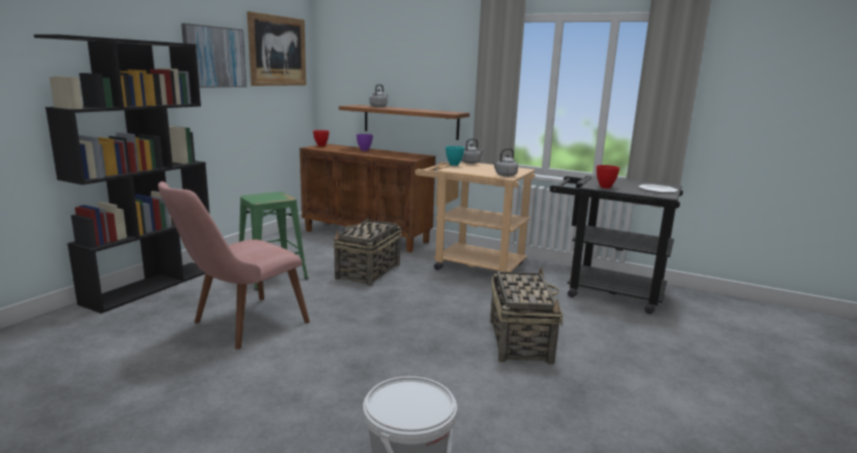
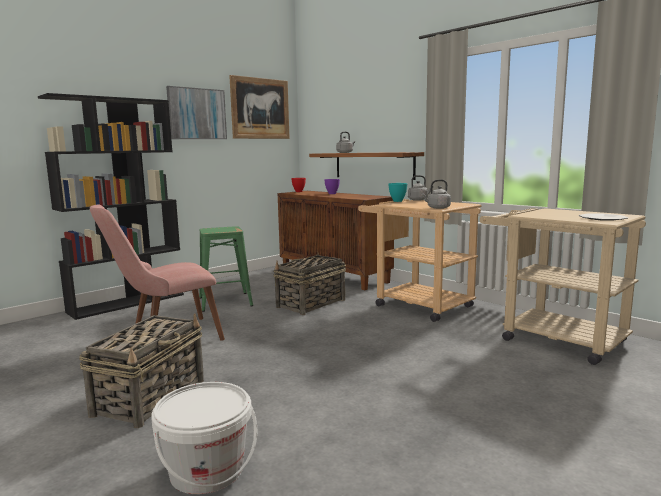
camera: 20 degrees right, 5 degrees down
basket [490,267,564,365] -> basket moved to [79,313,204,428]
black cart [549,176,683,314] -> beige cart [480,208,646,365]
red bowl [596,165,620,189] -> none

